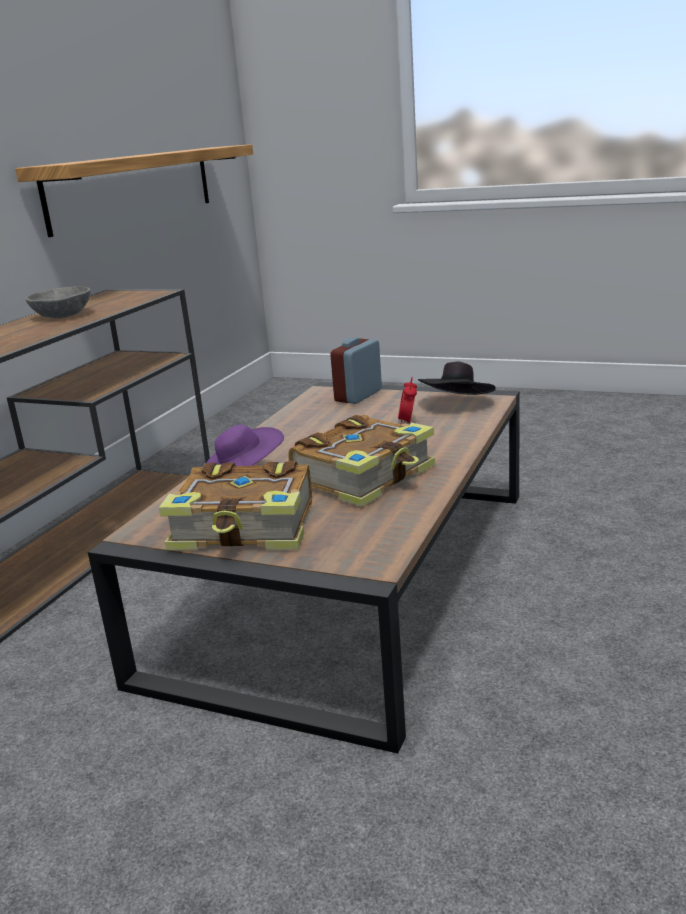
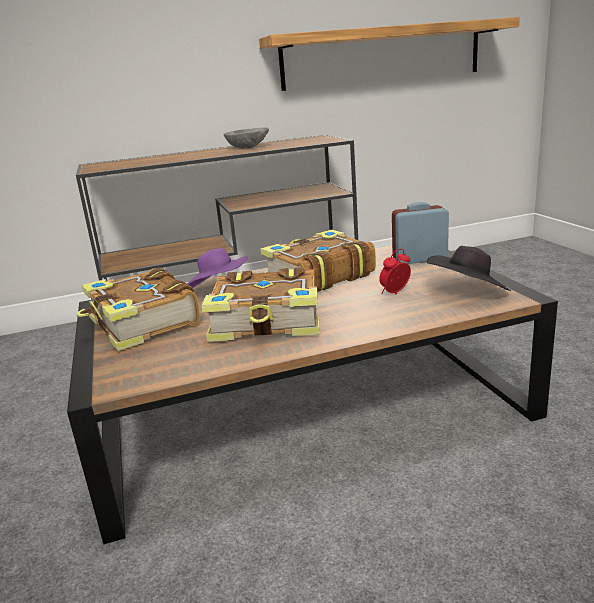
camera: 50 degrees right, 0 degrees up
none -> book [261,230,376,292]

